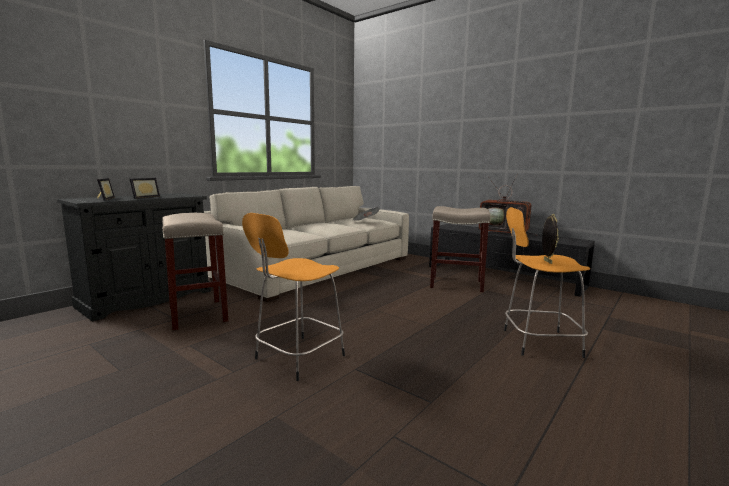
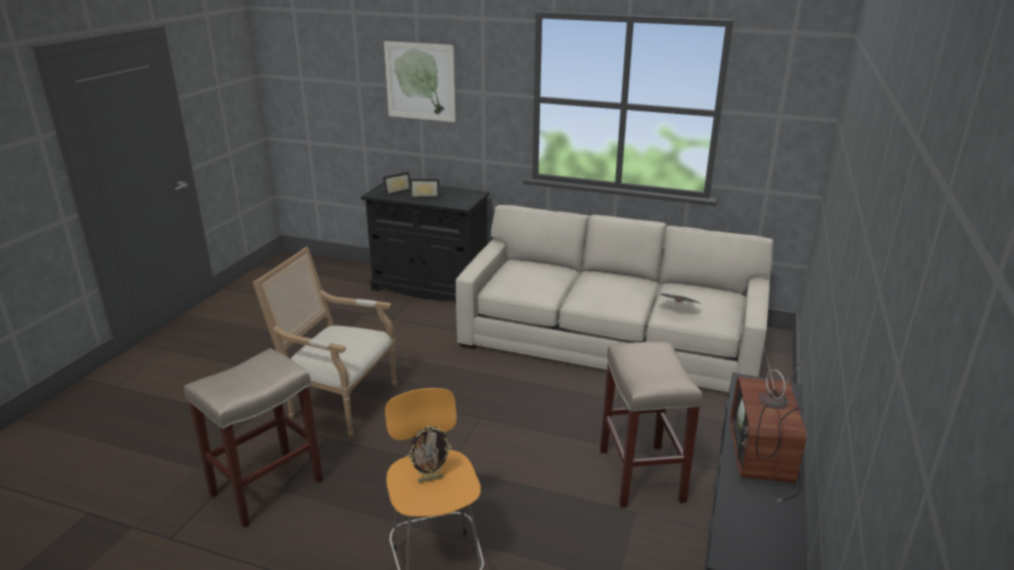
camera: 70 degrees right, 15 degrees up
beige stool [162,213,228,330] -> beige stool moved to [184,348,323,528]
orange stool [242,213,345,381] -> armchair [253,247,397,438]
none -> picture [384,41,456,122]

